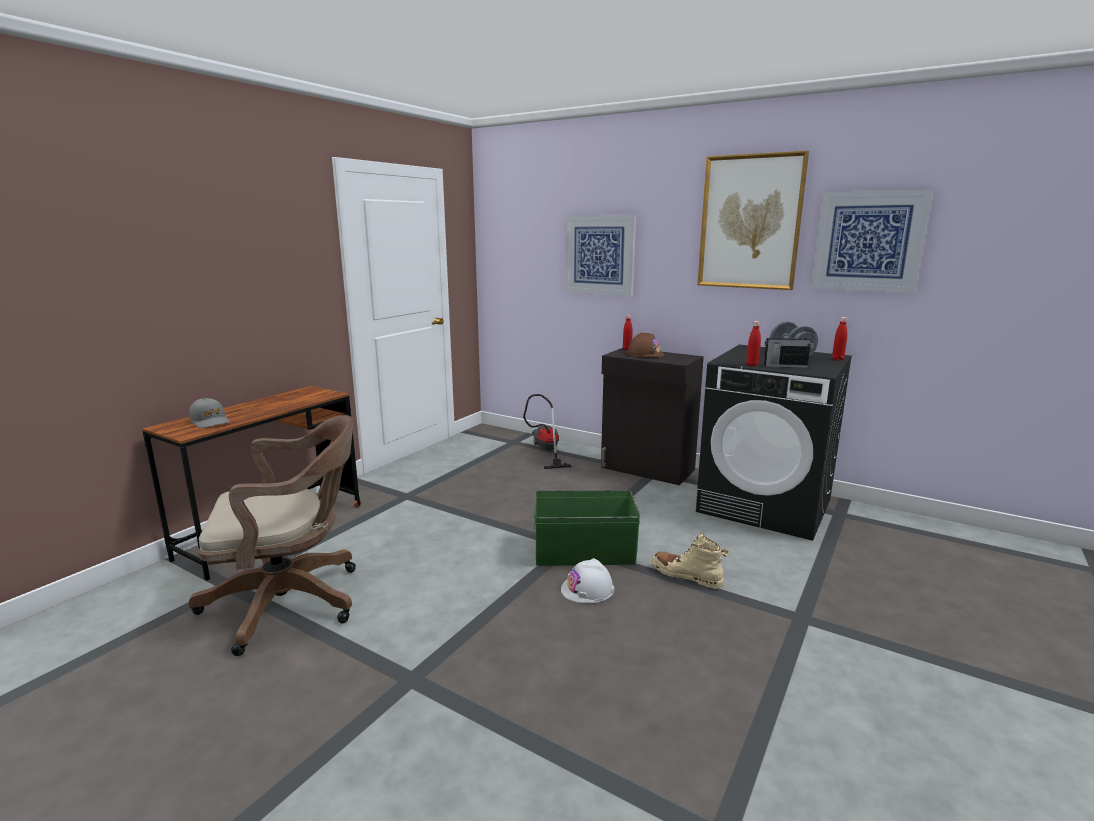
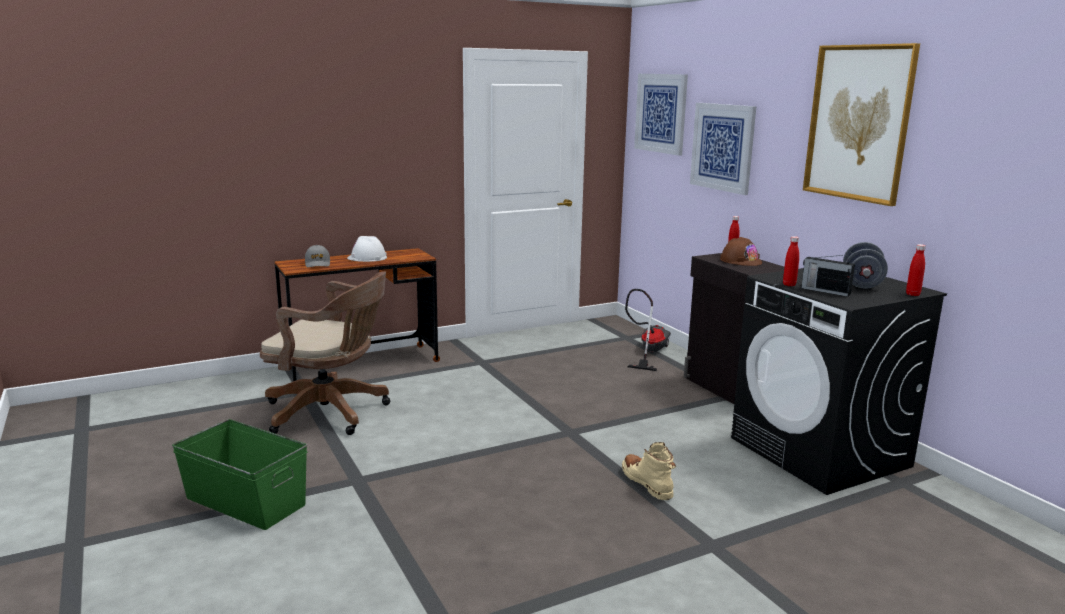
camera: 30 degrees right, 0 degrees up
green storage box [534,490,640,566] -> green storage box moved to [172,419,307,530]
white hard hat [561,558,614,603] -> white hard hat moved to [347,236,387,262]
picture [811,189,933,293] -> picture moved to [634,74,688,156]

